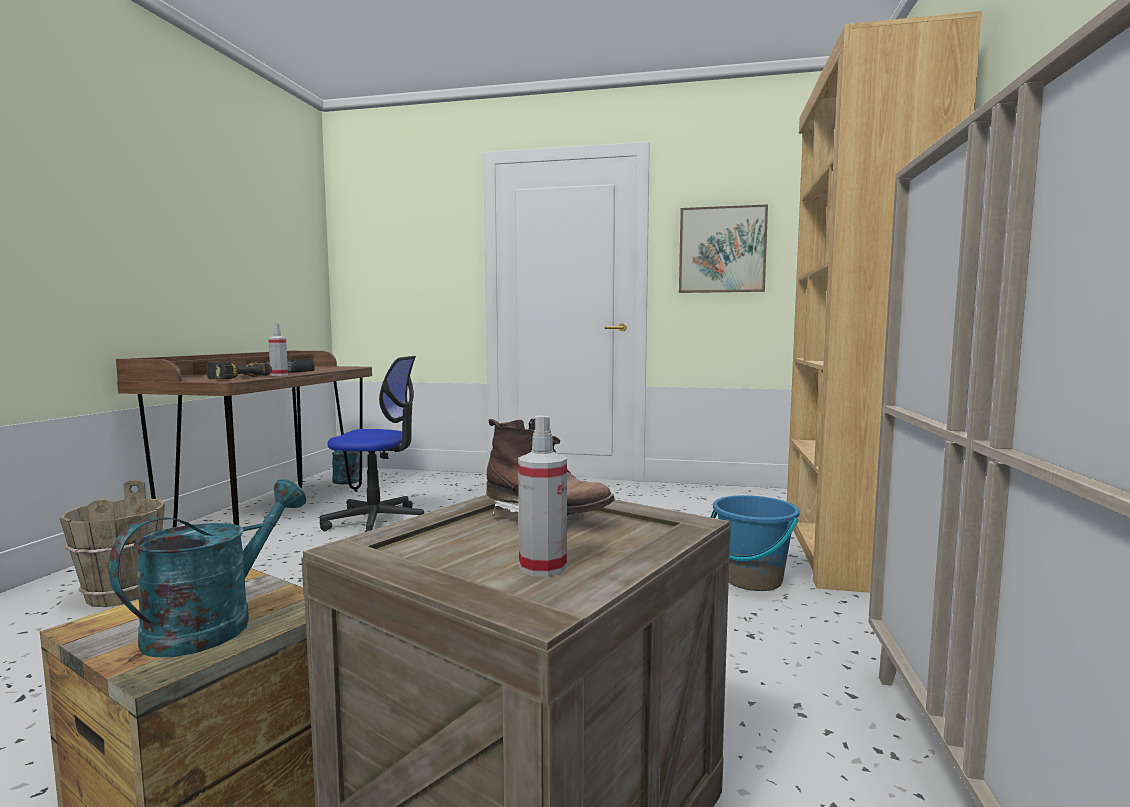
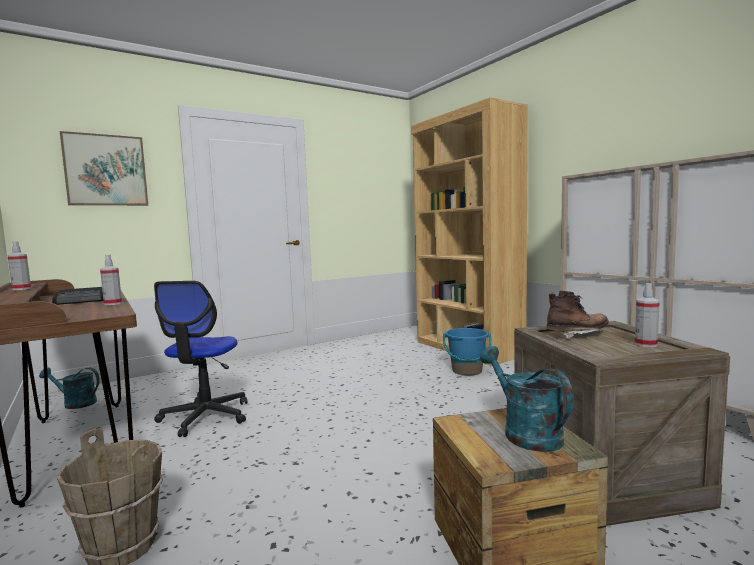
camera: 45 degrees left, 0 degrees up
power drill [206,362,272,379] -> none
office chair [320,356,424,532] -> office chair turned 135 degrees clockwise [154,281,247,437]
picture [679,204,768,293] -> picture moved to [60,131,148,205]
none -> spray bottle [7,241,31,290]

